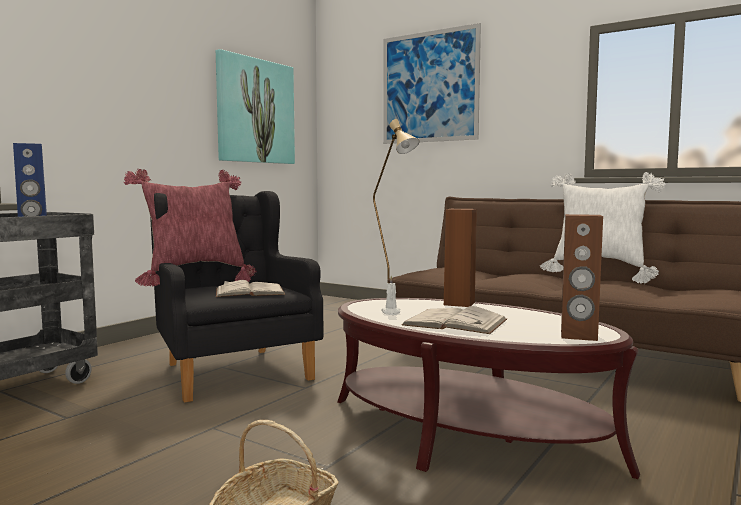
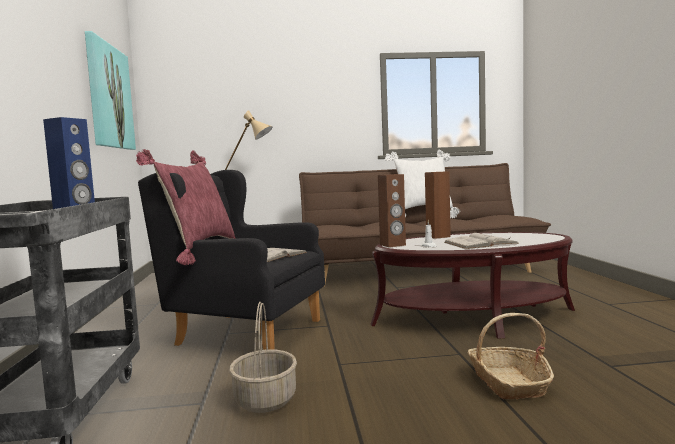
camera: 40 degrees left, 0 degrees up
picture [383,23,481,144] -> none
brown speaker [561,214,603,341] -> brown speaker moved to [378,174,406,247]
none -> basket [229,302,297,413]

